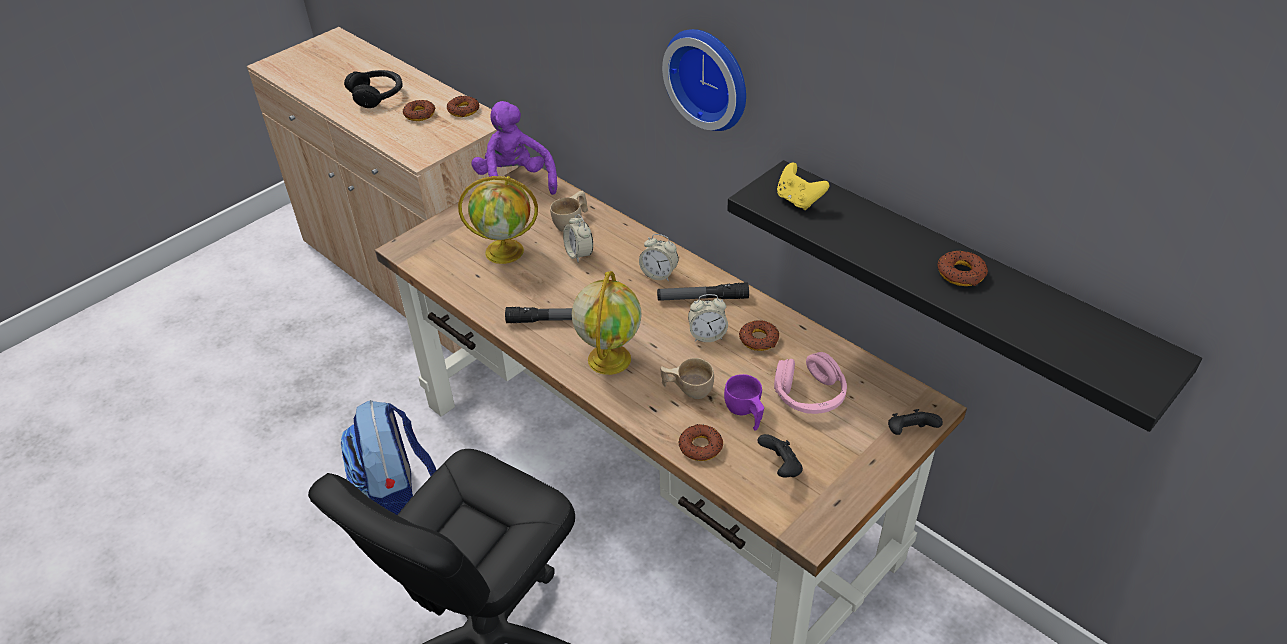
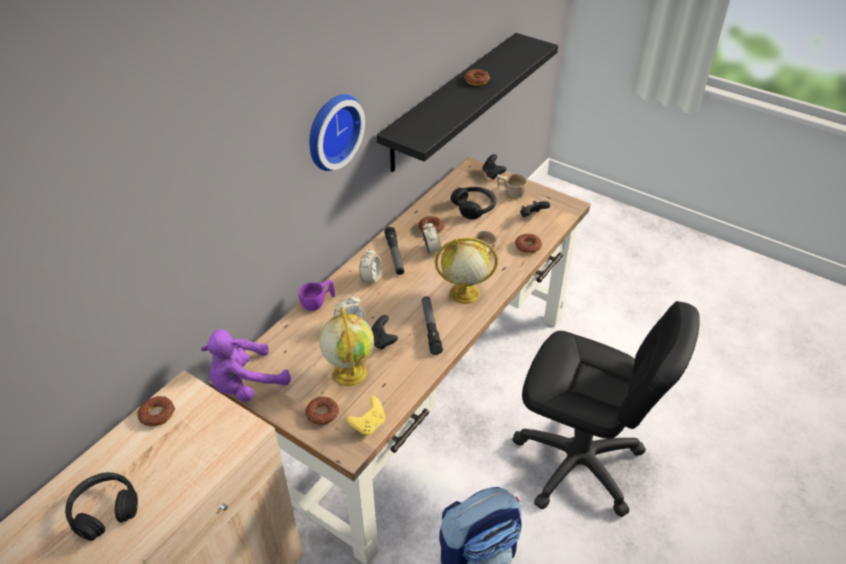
camera: 100 degrees left, 0 degrees up
donut [403,100,435,121] -> donut moved to [305,397,339,425]
beige cup [550,191,588,232] -> beige cup moved to [497,174,527,198]
purple cup [724,374,764,431] -> purple cup moved to [298,280,335,311]
pink headphones [774,352,847,414] -> black headphones [450,187,496,219]
yellow game controller [777,163,829,210] -> yellow game controller moved to [347,396,385,435]
none -> black game controller [371,315,398,350]

